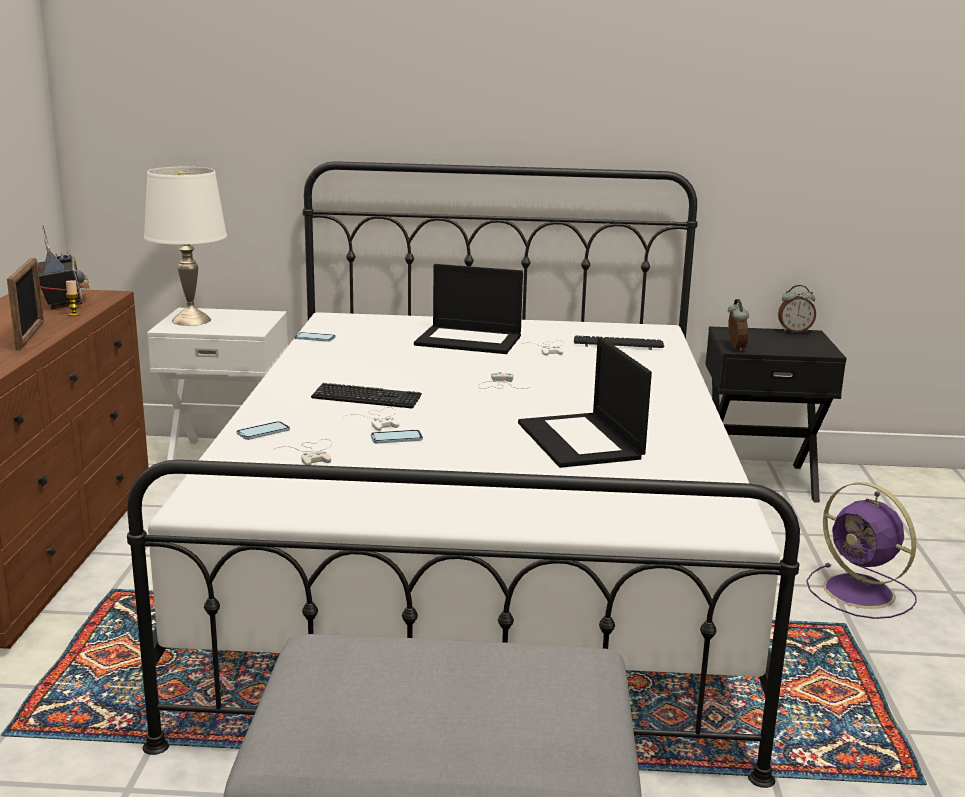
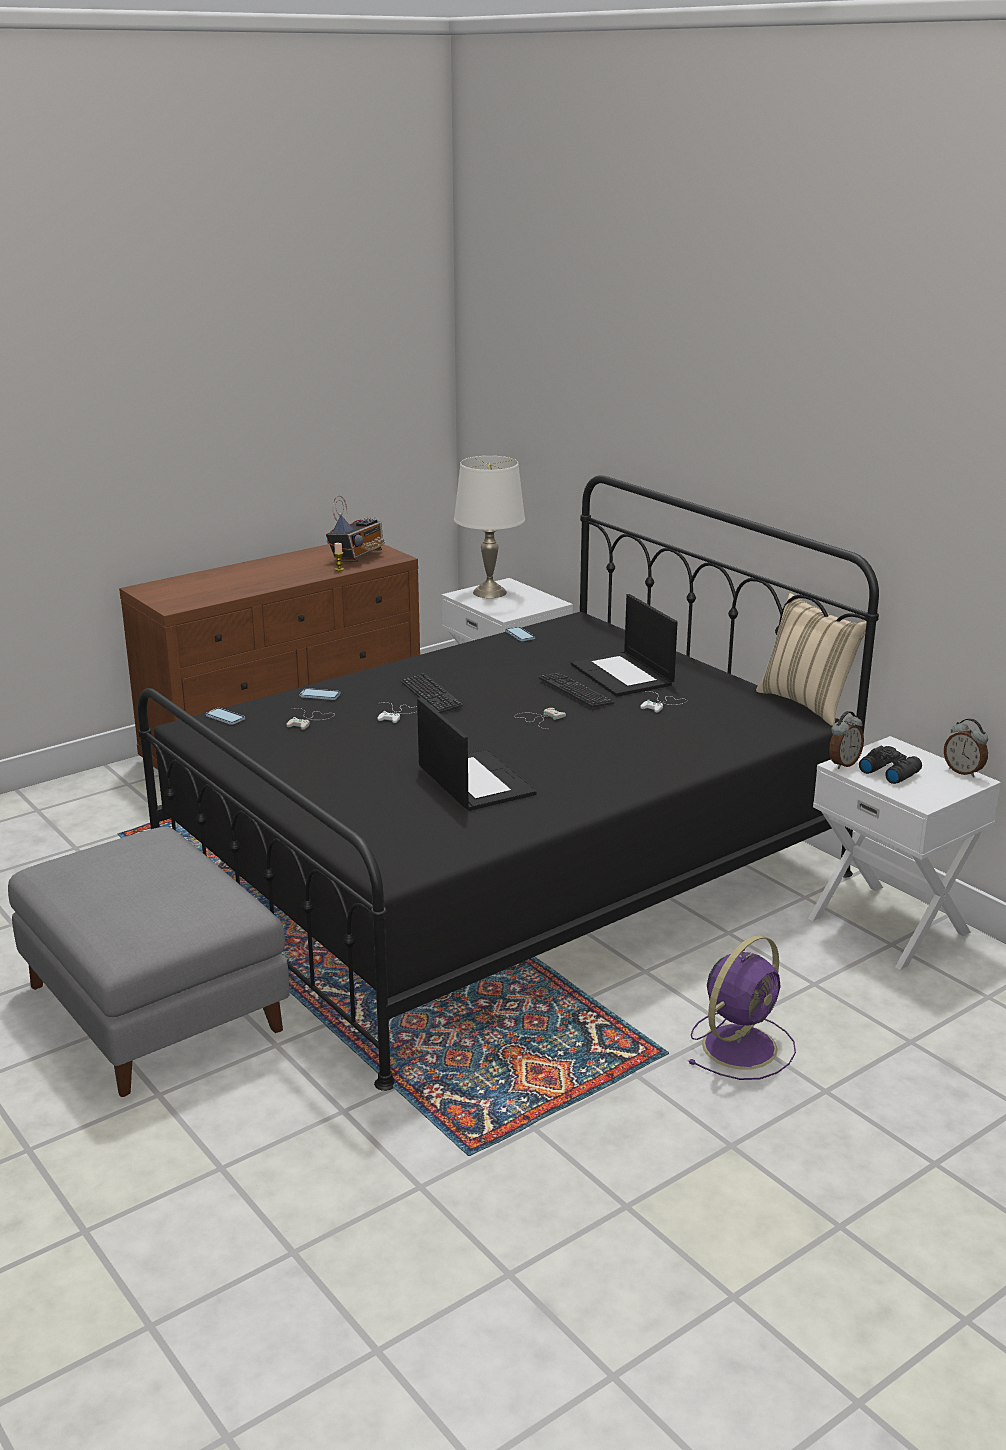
camera: 50 degrees right, 5 degrees up
picture frame [7,258,44,350] -> none
white bed [127,161,800,788] -> black bed [138,475,879,1091]
phone [371,430,423,443] -> phone moved to [205,708,245,725]
laptop [518,337,652,468] -> laptop turned 120 degrees clockwise [417,698,536,811]
keyboard [574,335,664,350] -> keyboard moved to [539,673,614,707]
black nightstand [705,326,847,503] -> white nightstand [808,736,1001,970]
purple fan [806,482,917,619] -> purple fan turned 150 degrees counterclockwise [688,935,796,1080]
none -> beige pillow [756,593,867,726]
none -> black binoculars [859,746,922,784]

